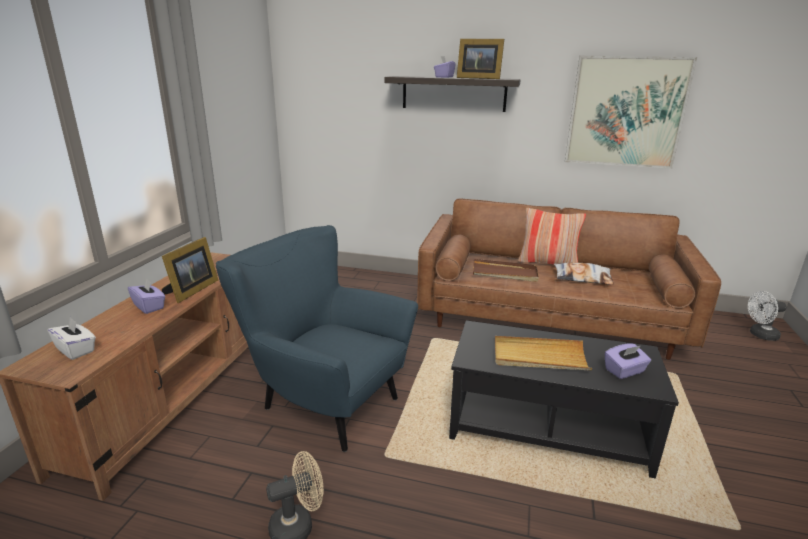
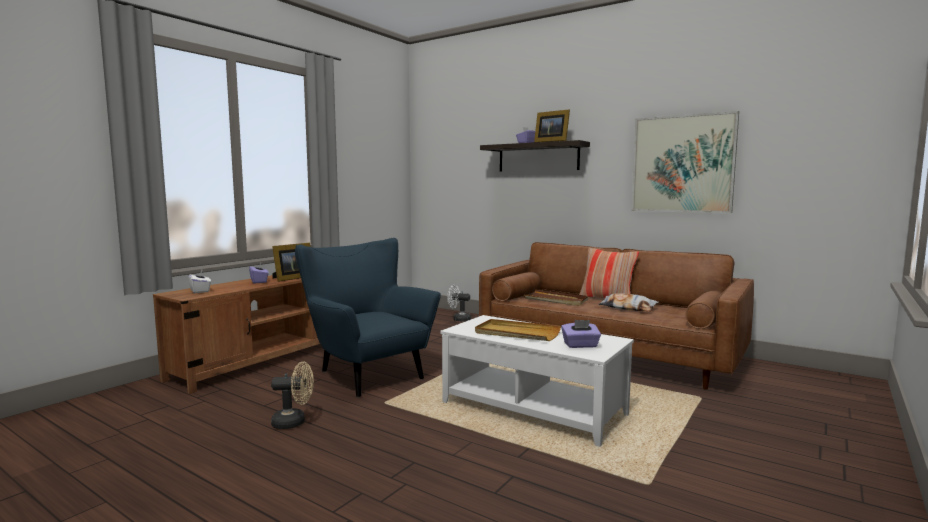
camera: 20 degrees right, 15 degrees down
black coffee table [449,321,679,478] -> white coffee table [440,315,634,447]
white fan [748,291,787,341] -> white fan moved to [447,285,471,322]

